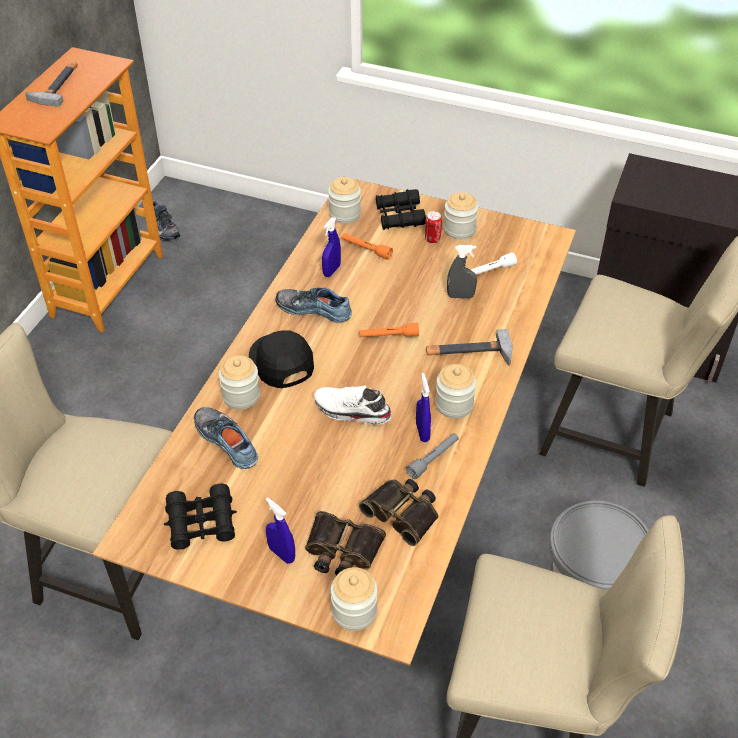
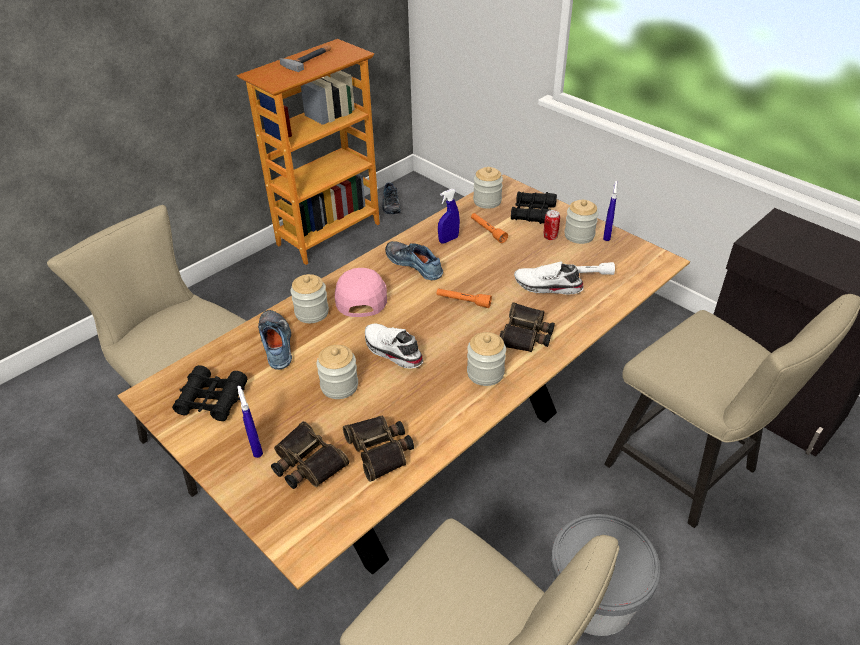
camera: 25 degrees right, 5 degrees down
black cap [249,330,314,388] -> pink cap [335,268,387,317]
jar [331,567,378,631] -> jar moved to [316,345,358,399]
grey flashlight [406,433,459,479] -> none
blue spray bottle [416,373,431,442] -> blue spray bottle moved to [603,181,618,241]
hammer [426,329,513,366] -> binoculars [499,302,555,352]
grey spray bottle [447,245,477,299] -> white shoe [514,261,584,295]

